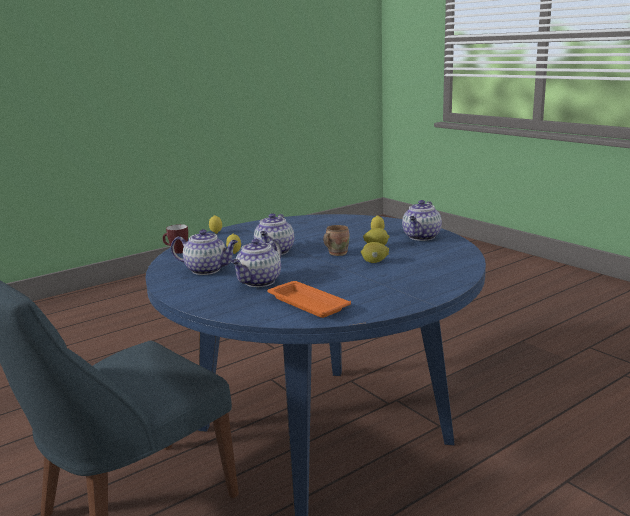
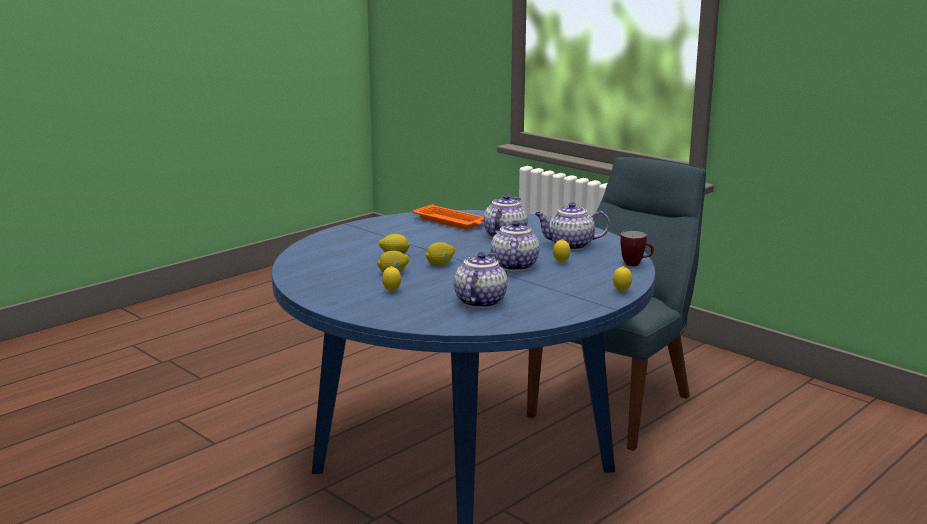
camera: 170 degrees right, 0 degrees up
brown mug [323,225,350,256] -> lemon [425,242,455,266]
teapot [402,200,442,241] -> teapot moved to [454,252,507,308]

